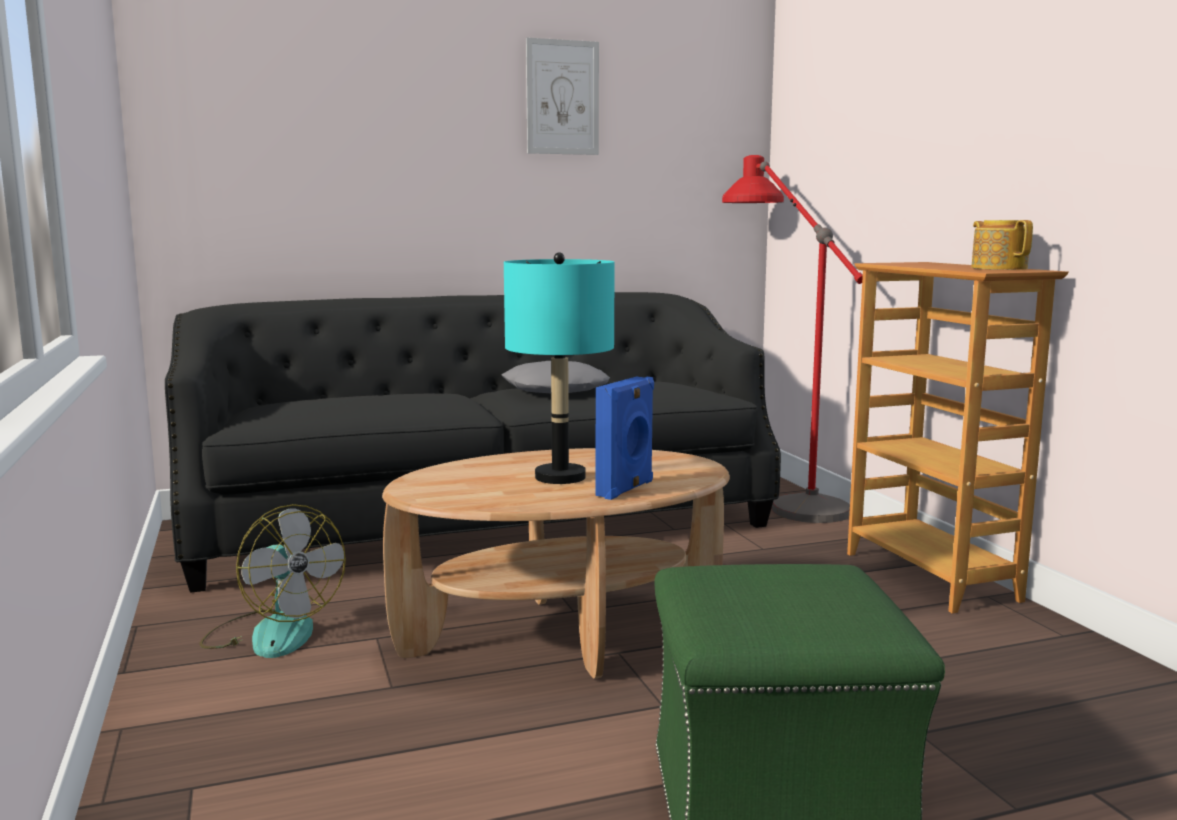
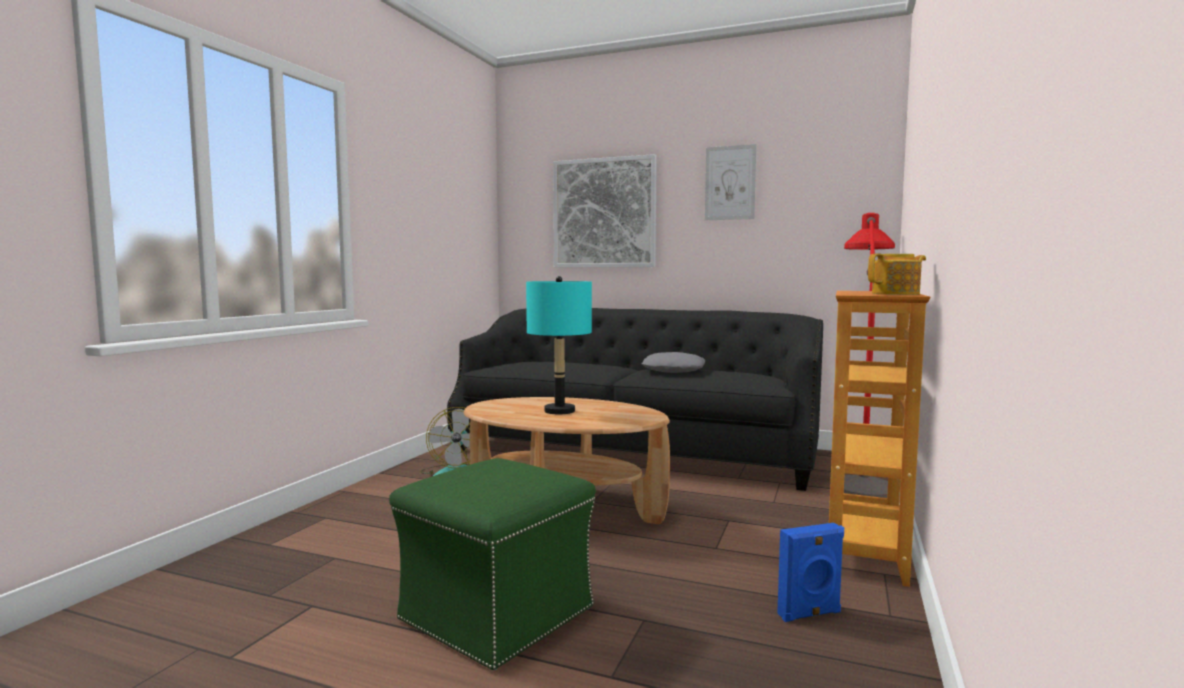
camera: 40 degrees right, 5 degrees down
blue speaker [596,376,654,500] -> blue speaker moved to [777,523,844,622]
teapot [971,220,1033,270] -> teapot turned 45 degrees clockwise [868,254,926,295]
none -> picture [553,154,657,267]

